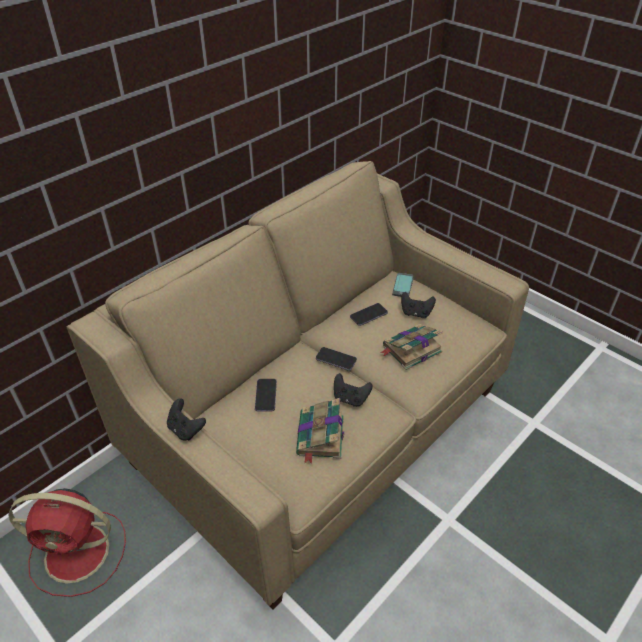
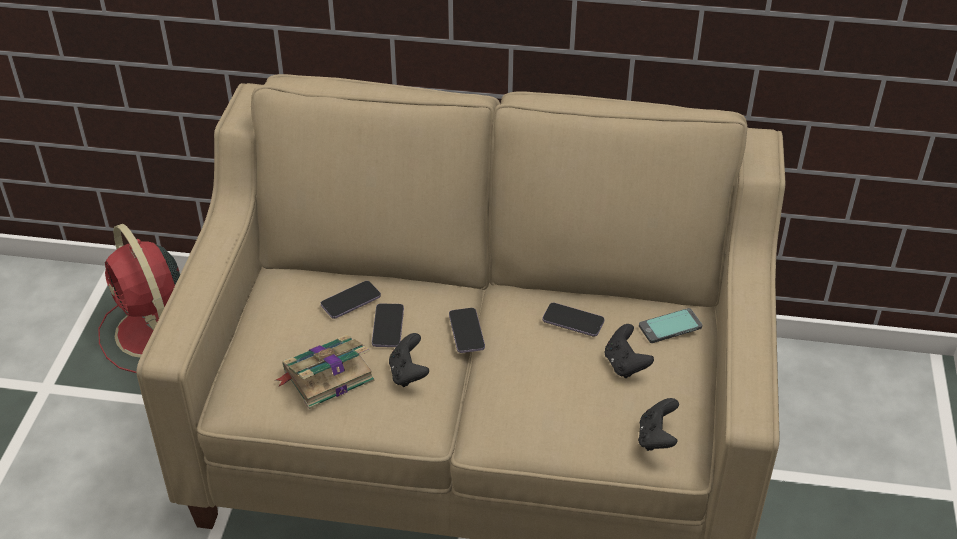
camera: 55 degrees right, 0 degrees up
black game controller [167,398,206,441] -> black game controller moved to [638,398,679,451]
book [380,324,443,370] -> none
none -> phone [372,304,404,347]

